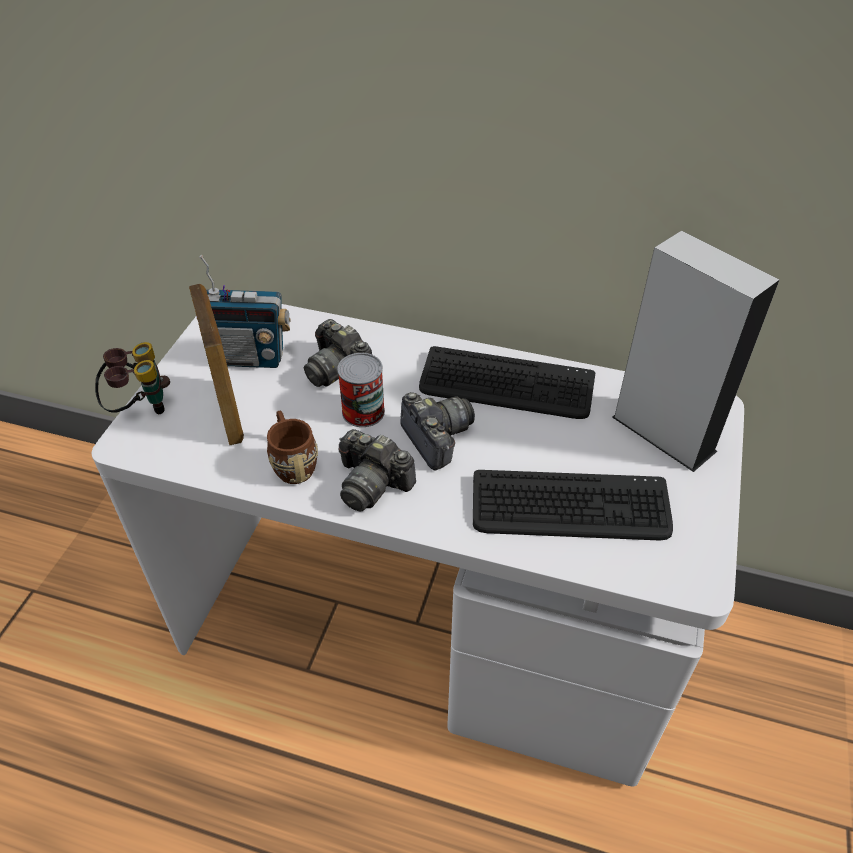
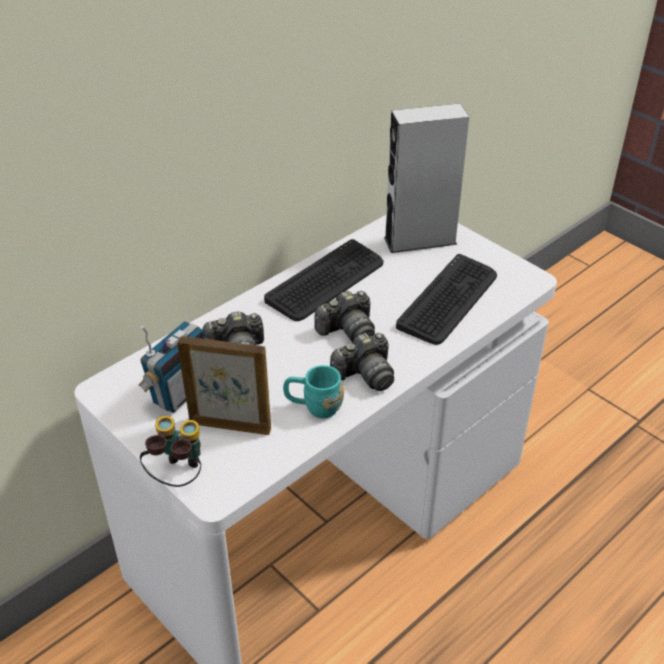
camera: 60 degrees left, 5 degrees down
brown mug [267,410,318,484] -> turquoise mug [283,365,344,418]
can [337,353,385,427] -> none
camera [400,392,475,470] -> camera turned 150 degrees clockwise [315,290,375,342]

